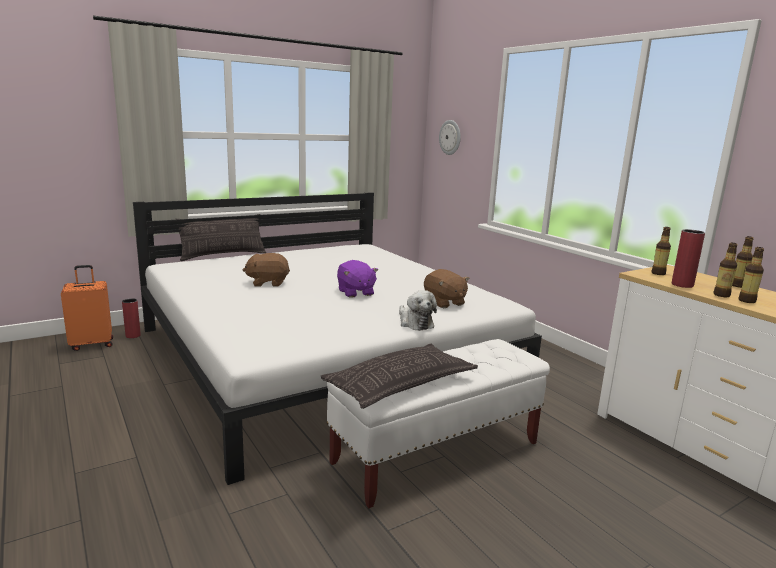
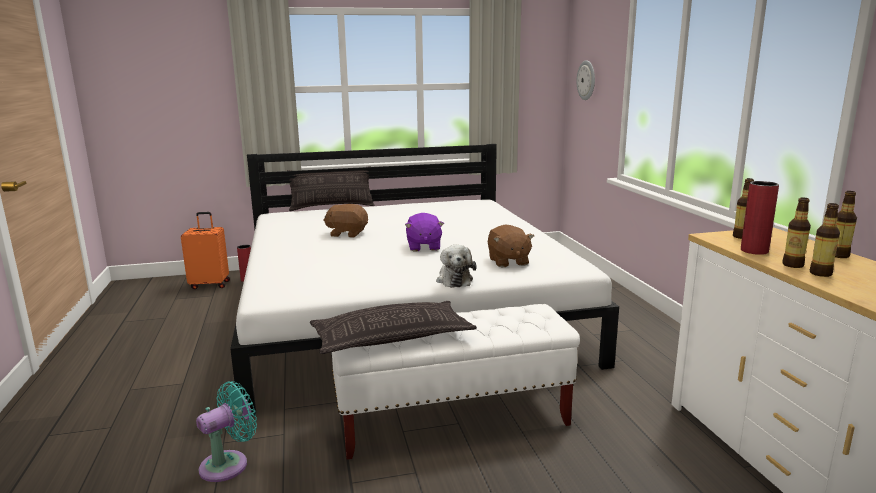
camera: 20 degrees right, 0 degrees up
none -> turquoise fan [196,381,257,482]

